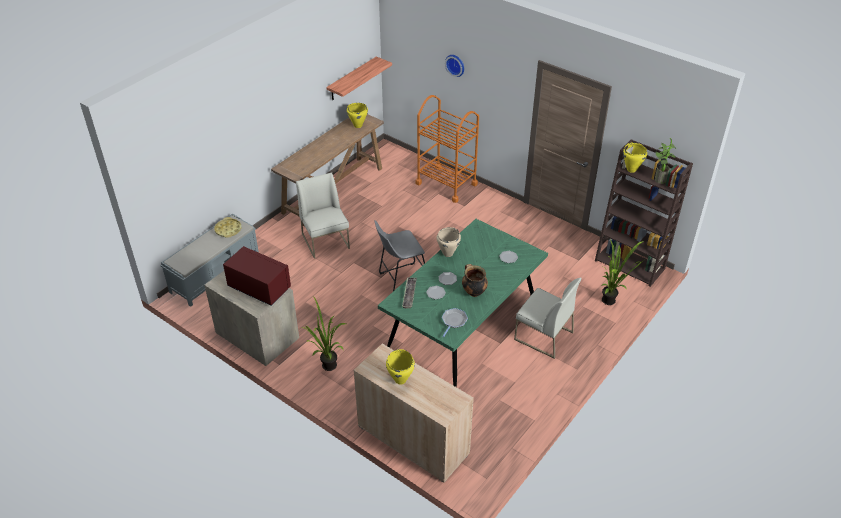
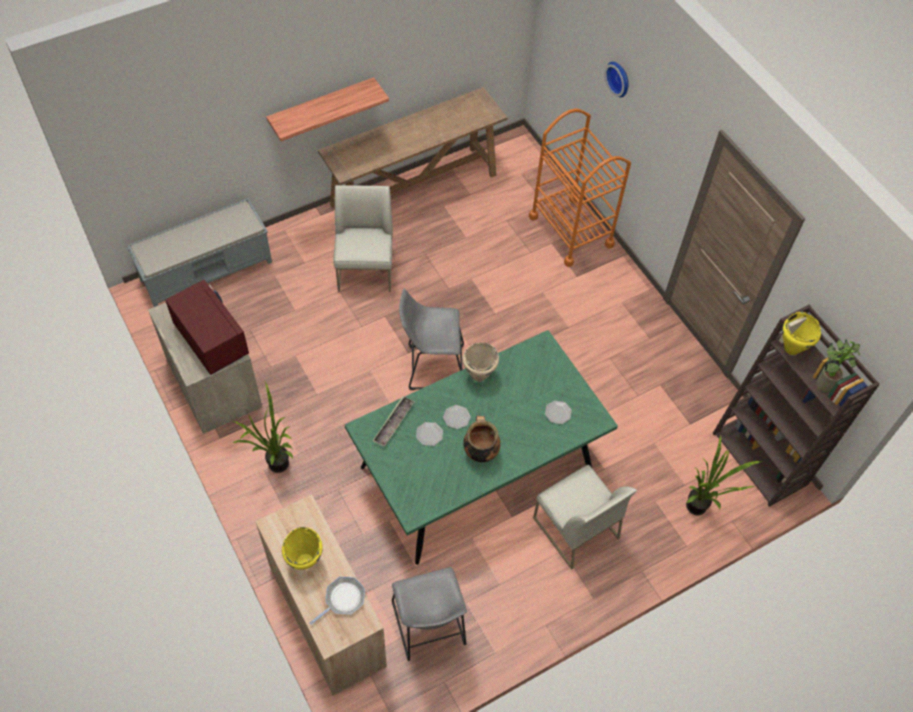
camera: 20 degrees right, 15 degrees up
yellow tray [214,217,241,238] -> none
shelf [326,56,392,100] -> shelf moved to [266,77,389,141]
yellow cooking pot [347,103,368,128] -> none
frying pan [442,308,468,337] -> frying pan moved to [310,577,365,625]
none -> grey stool [392,567,467,661]

